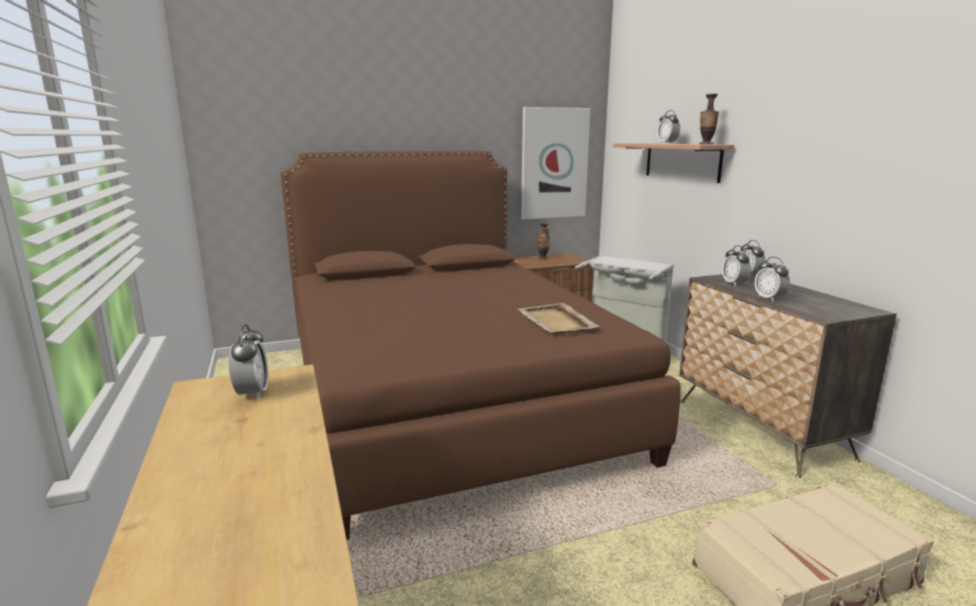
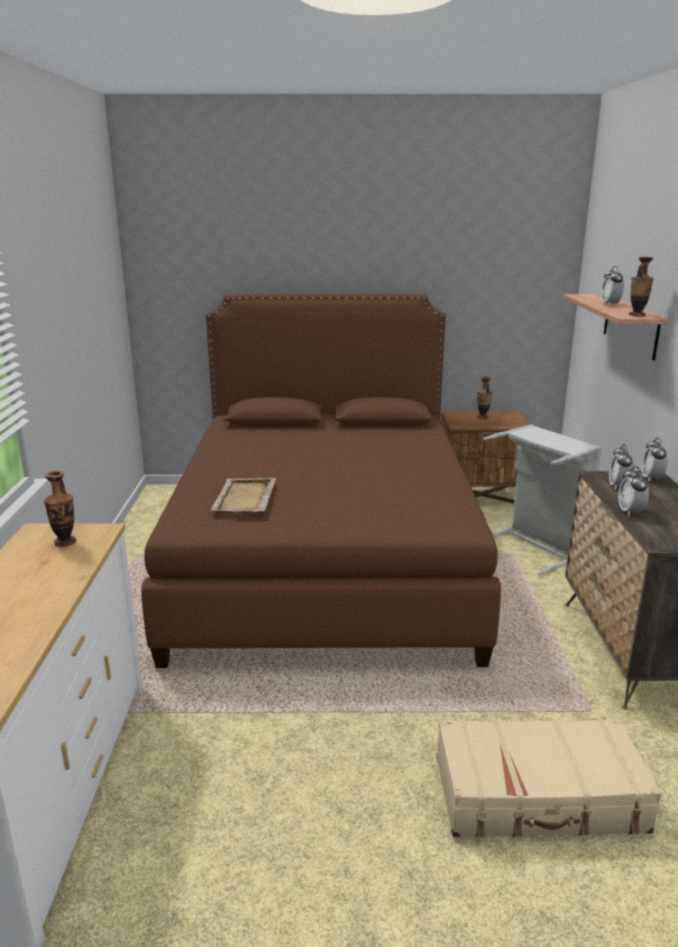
camera: 20 degrees right, 5 degrees up
alarm clock [228,324,269,400] -> vase [44,471,76,547]
beige tray [518,303,600,334] -> beige tray moved to [210,477,276,513]
picture [521,107,590,219] -> none

